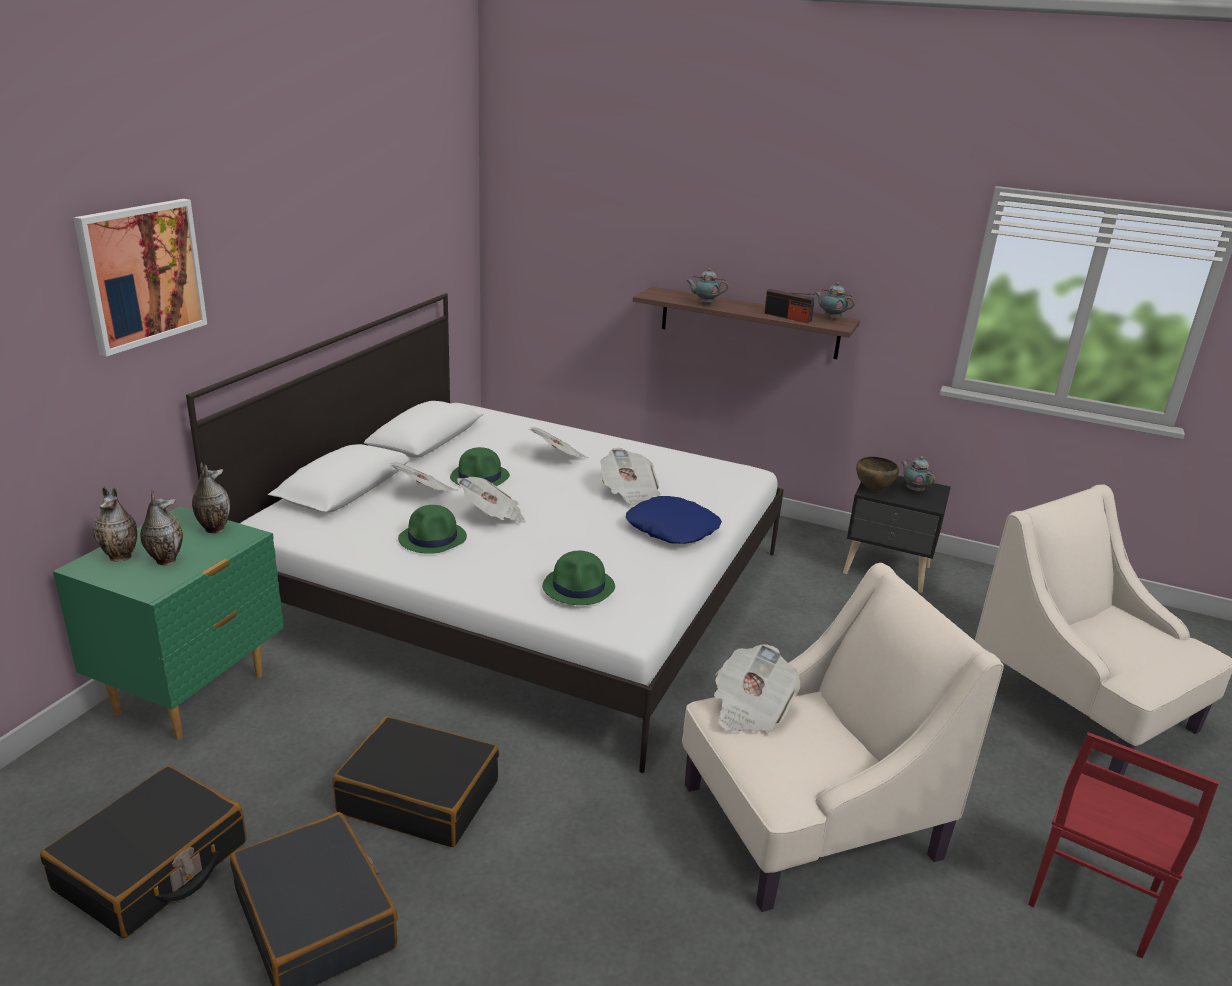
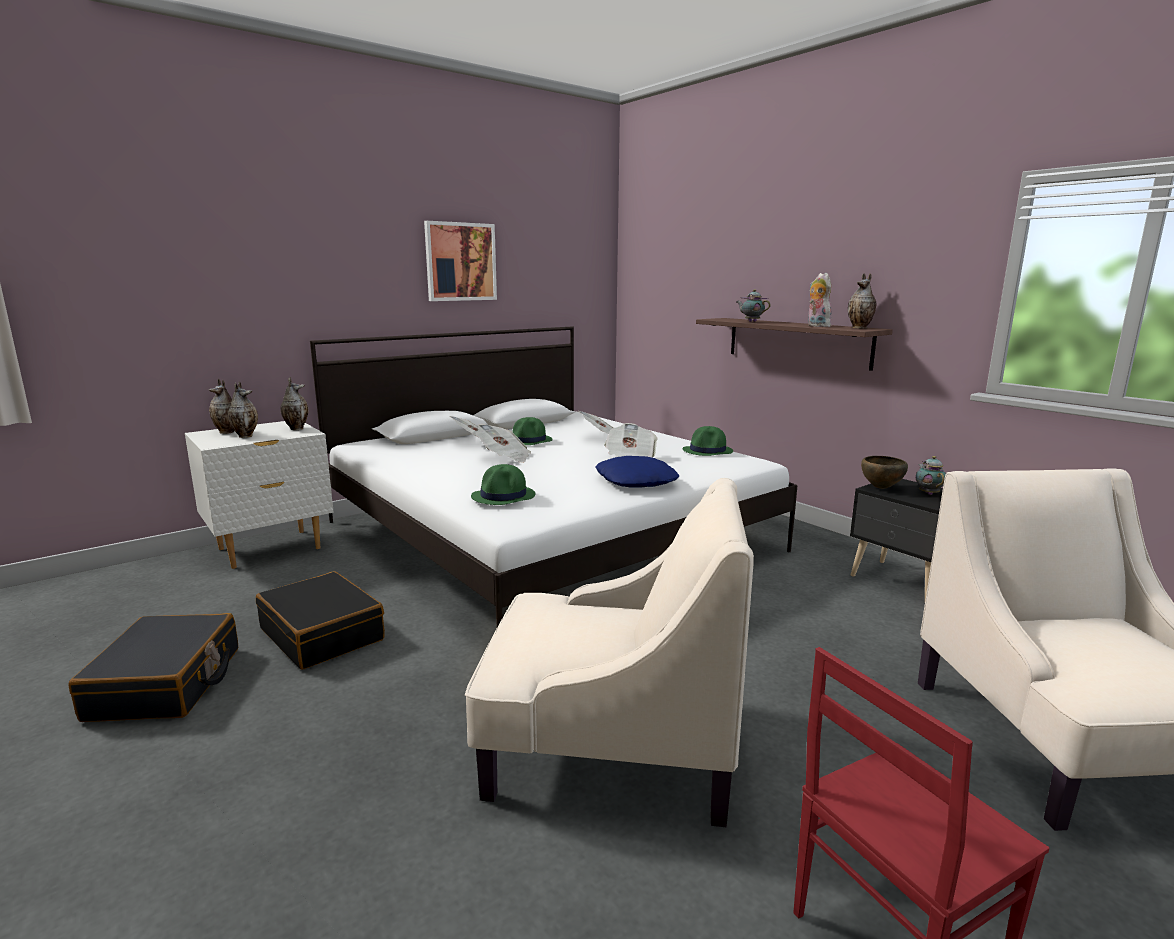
camera: 30 degrees right, 10 degrees down
black suitcase [40,766,247,938] -> none
green nightstand [53,506,283,740] -> white nightstand [185,421,333,569]
picture [73,199,207,357] -> picture moved to [424,221,497,301]
green hat [398,505,467,554] -> green hat moved to [683,426,733,456]
newspaper [714,644,800,733] -> none
radio [764,289,815,323] -> plush toy [808,273,832,327]
teapot [815,282,855,320] -> vase [848,273,877,328]

